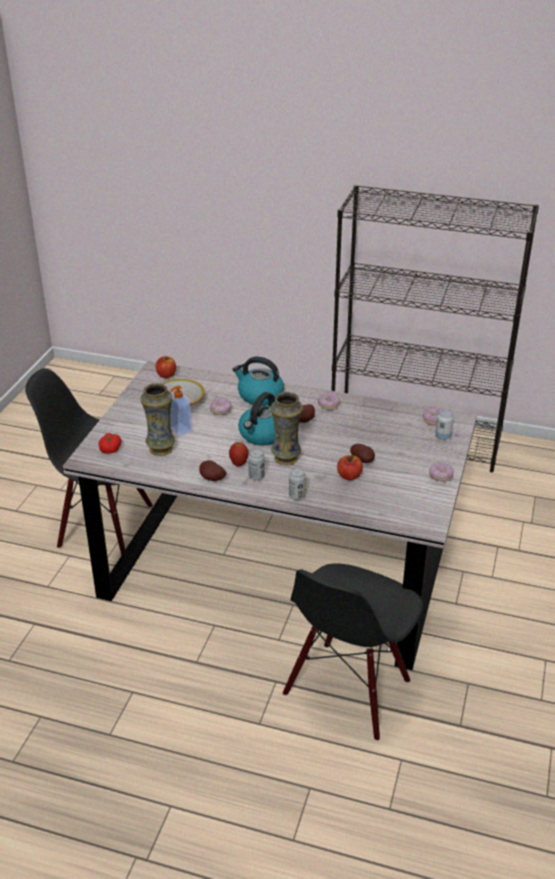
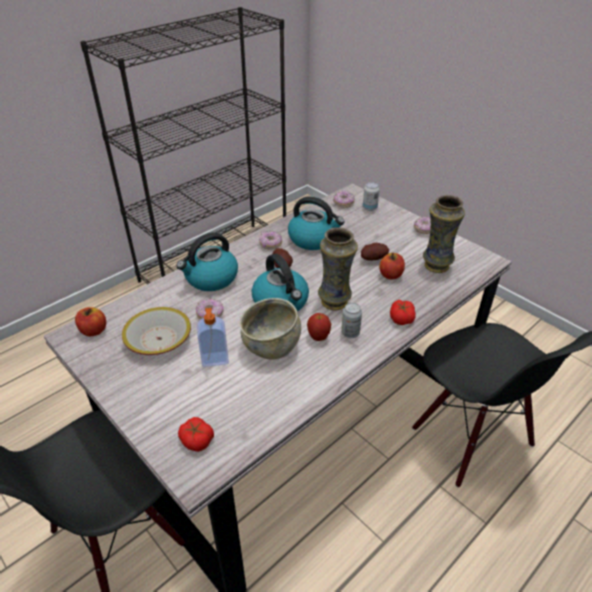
camera: 60 degrees left, 5 degrees up
vase [140,383,175,456] -> vase moved to [423,195,465,273]
potato [199,460,226,481] -> none
can [289,468,306,500] -> tomato [390,300,416,325]
none -> beige bowl [240,298,301,359]
none -> kettle [288,197,345,250]

